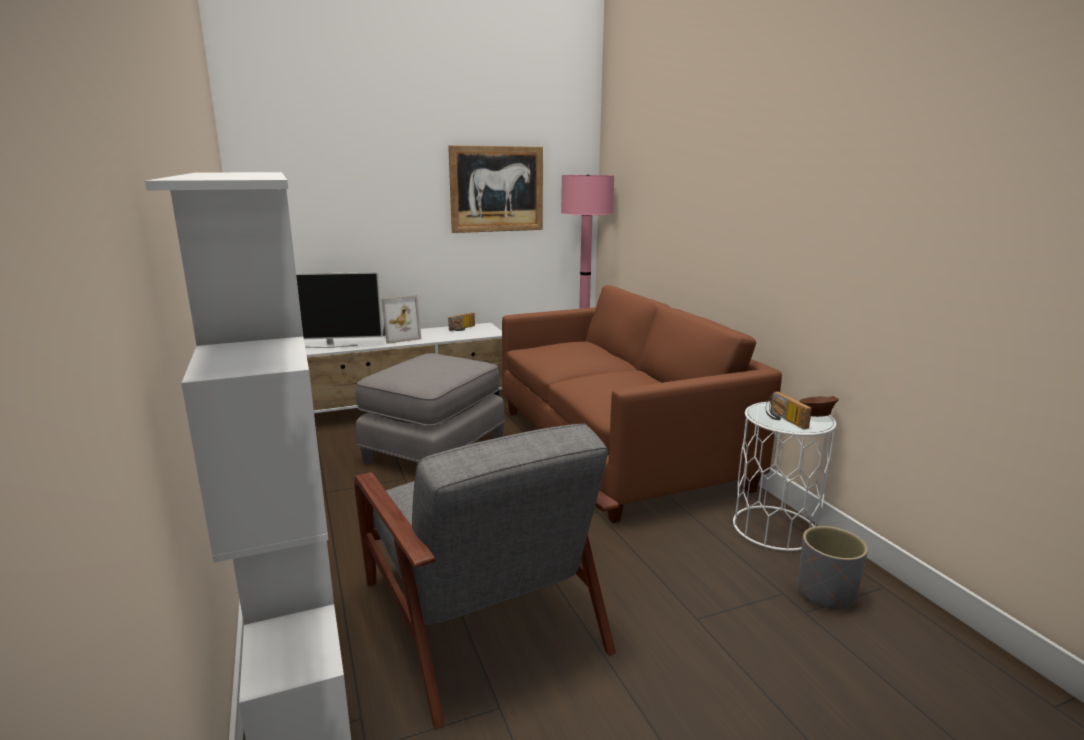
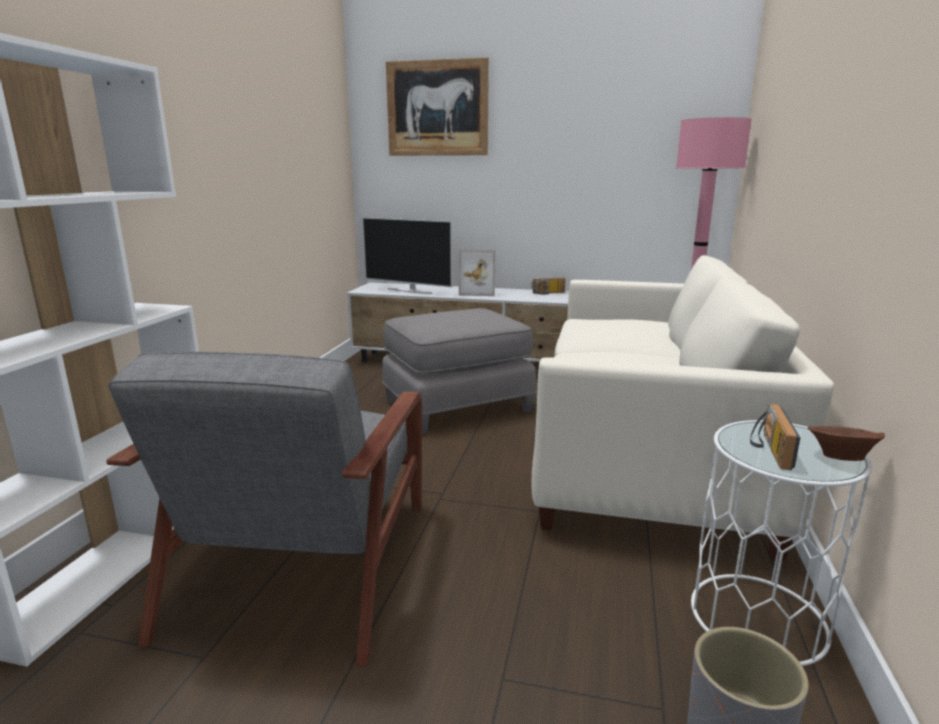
camera: 35 degrees right, 0 degrees up
picture [448,145,543,233] -> picture moved to [386,57,489,156]
brown sofa [502,285,782,523] -> white sofa [531,255,834,561]

